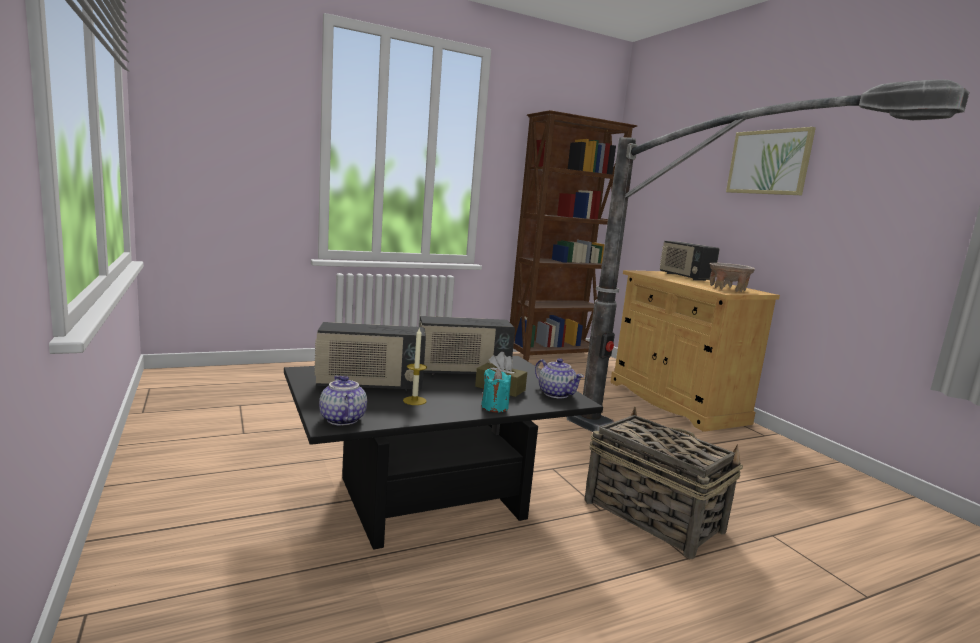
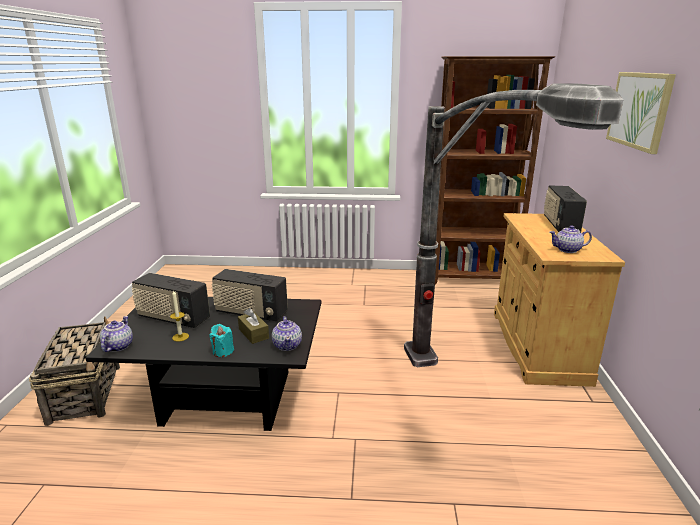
camera: 30 degrees right, 10 degrees up
basket [584,407,743,559] -> basket moved to [29,317,120,426]
beige bowl [710,263,755,292] -> teapot [550,226,592,253]

